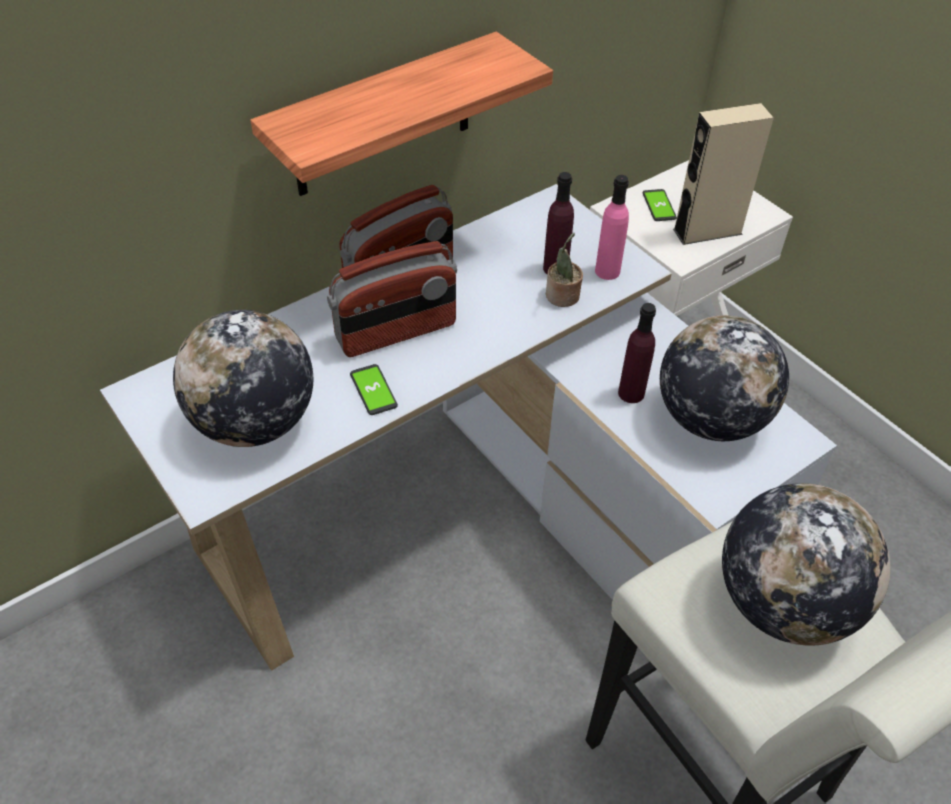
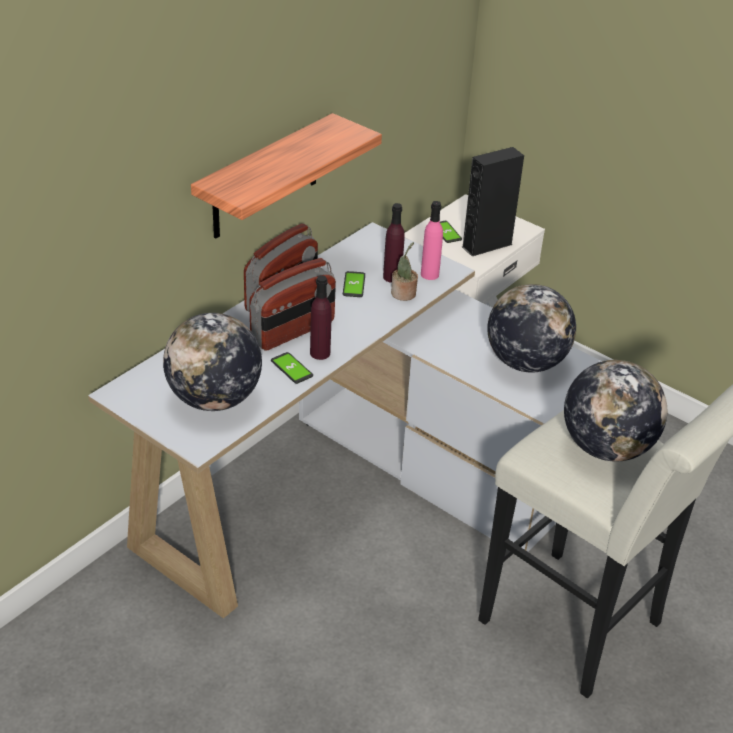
camera: 15 degrees left, 10 degrees down
purple bottle [618,303,656,403] -> purple bottle moved to [310,276,332,360]
beige speaker [673,103,774,245] -> black speaker [462,147,524,256]
none -> phone [343,271,365,297]

